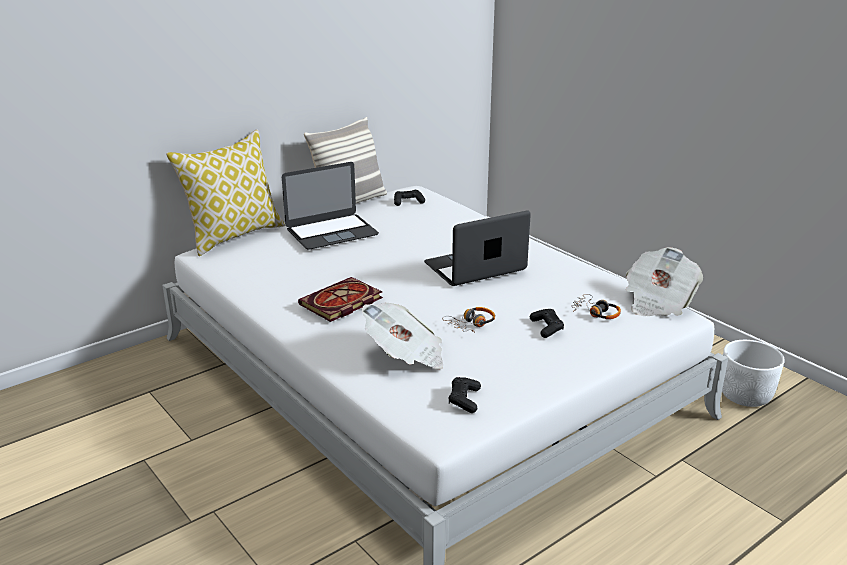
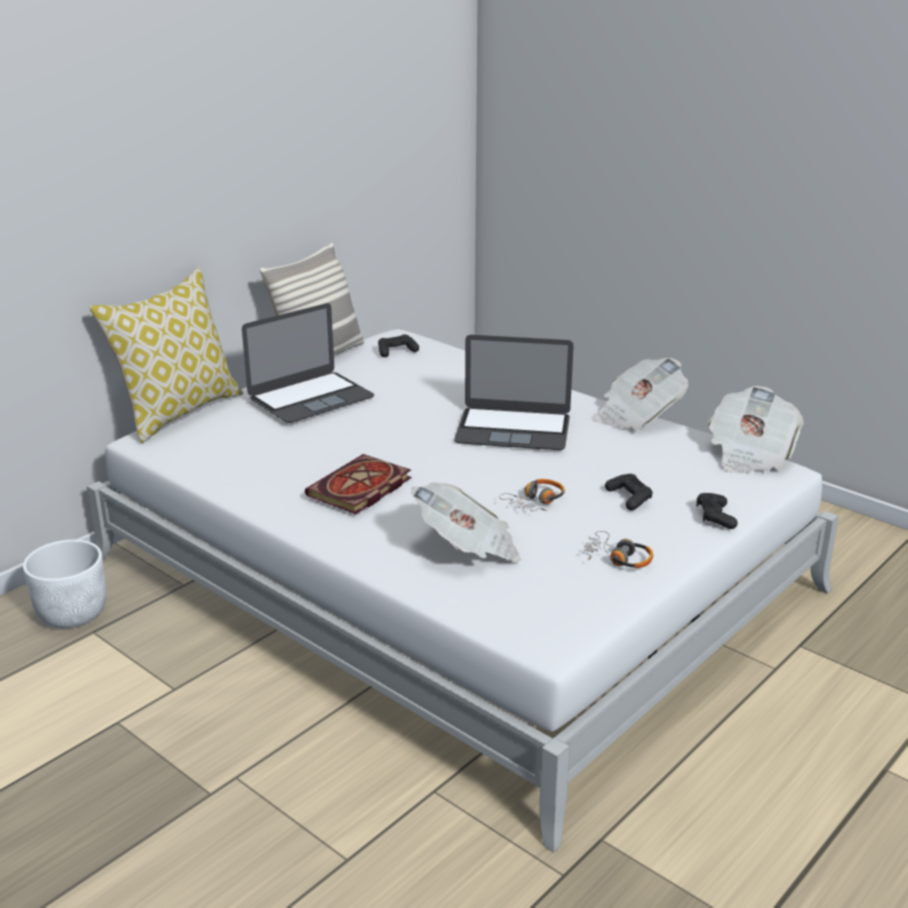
camera: 10 degrees left, 0 degrees up
laptop [424,210,531,286] -> laptop turned 135 degrees counterclockwise [454,335,574,450]
black game controller [449,377,481,413] -> black game controller moved to [697,493,738,529]
headphones [571,294,621,319] -> headphones moved to [583,531,653,568]
white planter [722,340,785,407] -> white planter moved to [23,540,106,628]
none -> newspaper [594,358,688,430]

